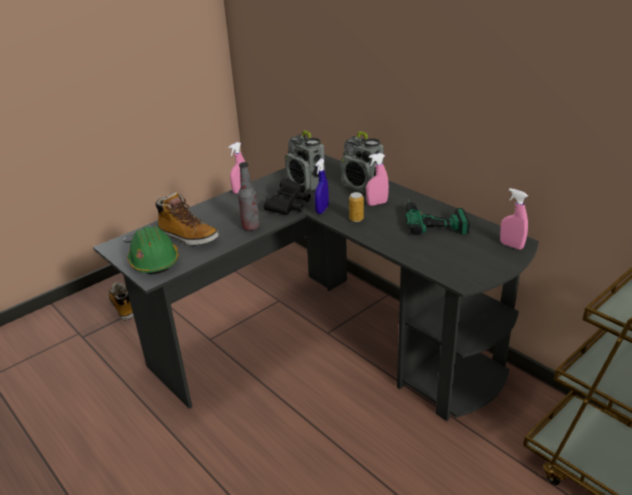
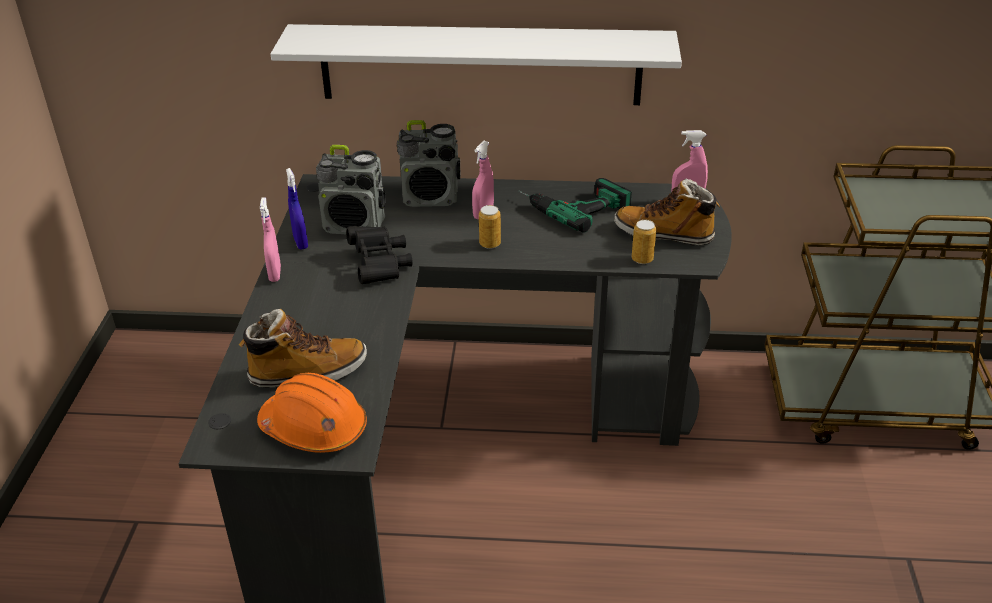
camera: 45 degrees left, 5 degrees up
boot [108,282,134,321] -> boot moved to [614,179,721,246]
green hard hat [127,226,179,274] -> orange hard hat [257,373,367,453]
bottle [238,162,260,231] -> none
blue spray bottle [315,159,329,214] -> blue spray bottle moved to [286,168,308,250]
none -> white shelf [270,24,682,105]
none -> can [632,220,656,264]

